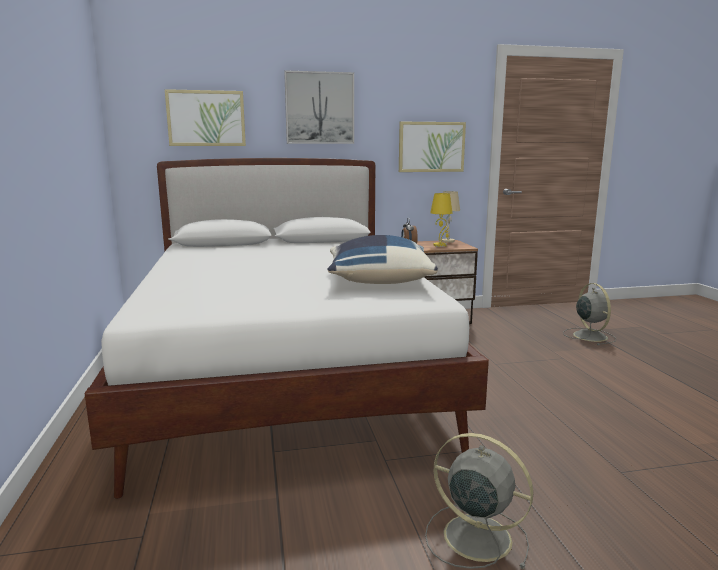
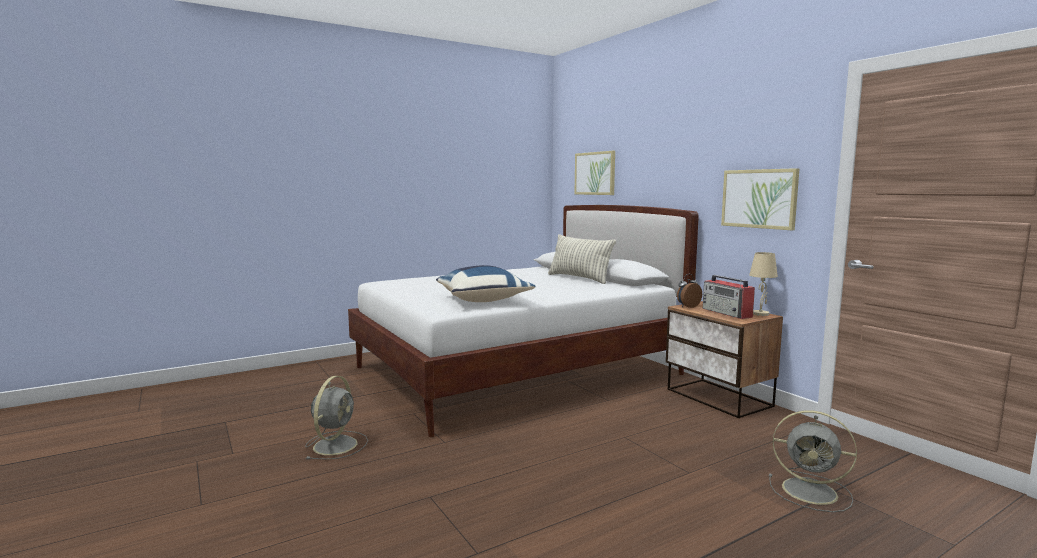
camera: 70 degrees right, 5 degrees down
picture [284,70,354,144] -> none
yellow table lamp [430,193,453,247] -> radio [703,275,755,319]
grey fan [563,283,616,345] -> grey fan turned 60 degrees clockwise [769,410,857,512]
none -> pillow [548,234,616,284]

